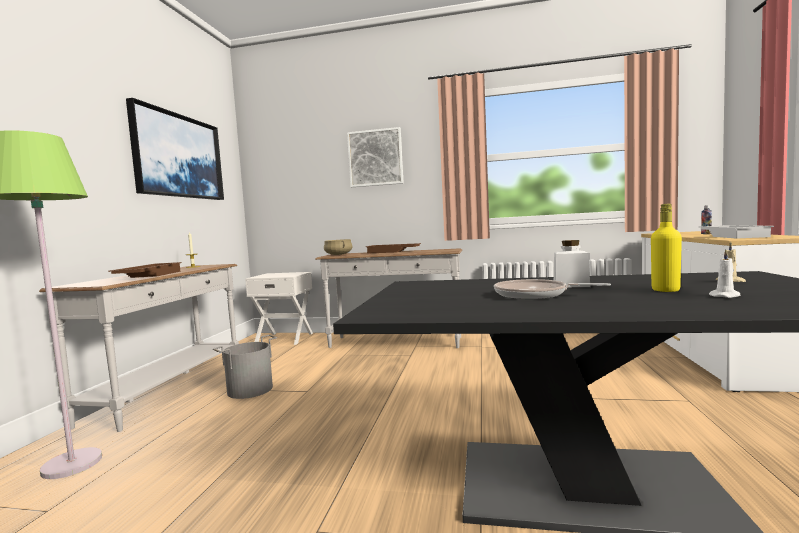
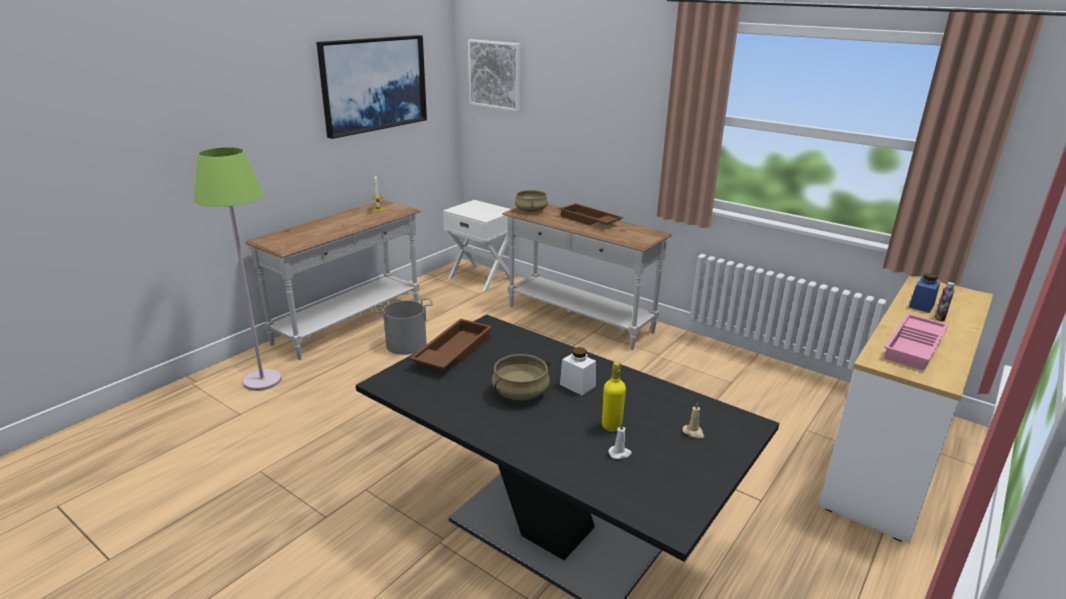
camera: 25 degrees right, 20 degrees up
brown tray [108,262,182,278] -> brown tray moved to [409,319,492,370]
picture [347,127,404,187] -> picture moved to [468,39,521,112]
frying pan [494,279,611,299] -> beige cooking pot [492,354,550,400]
white tray [699,225,774,239] -> pink tray [884,313,949,371]
none -> blue jar [909,273,940,313]

